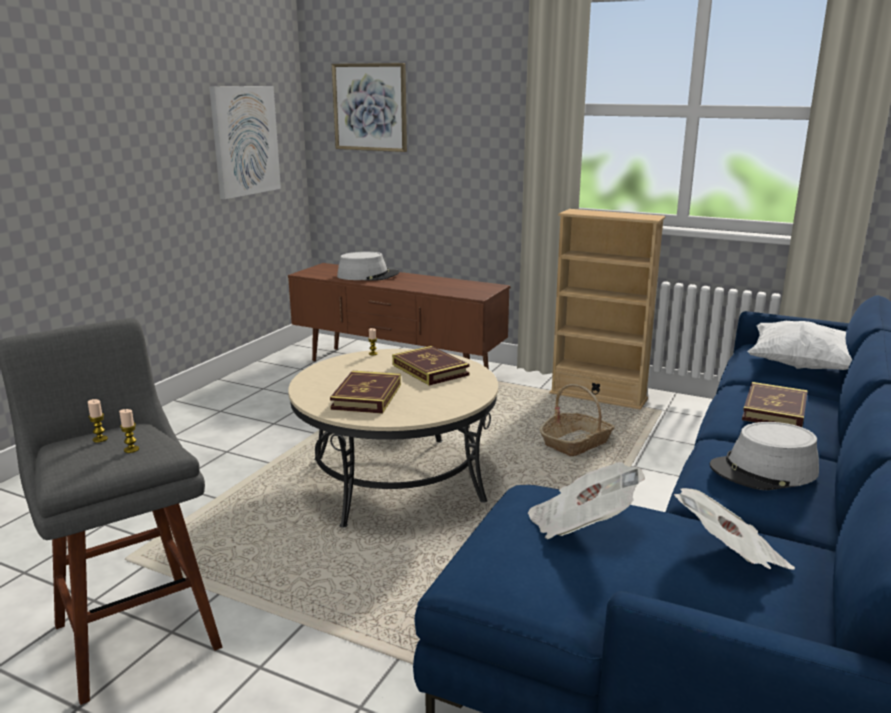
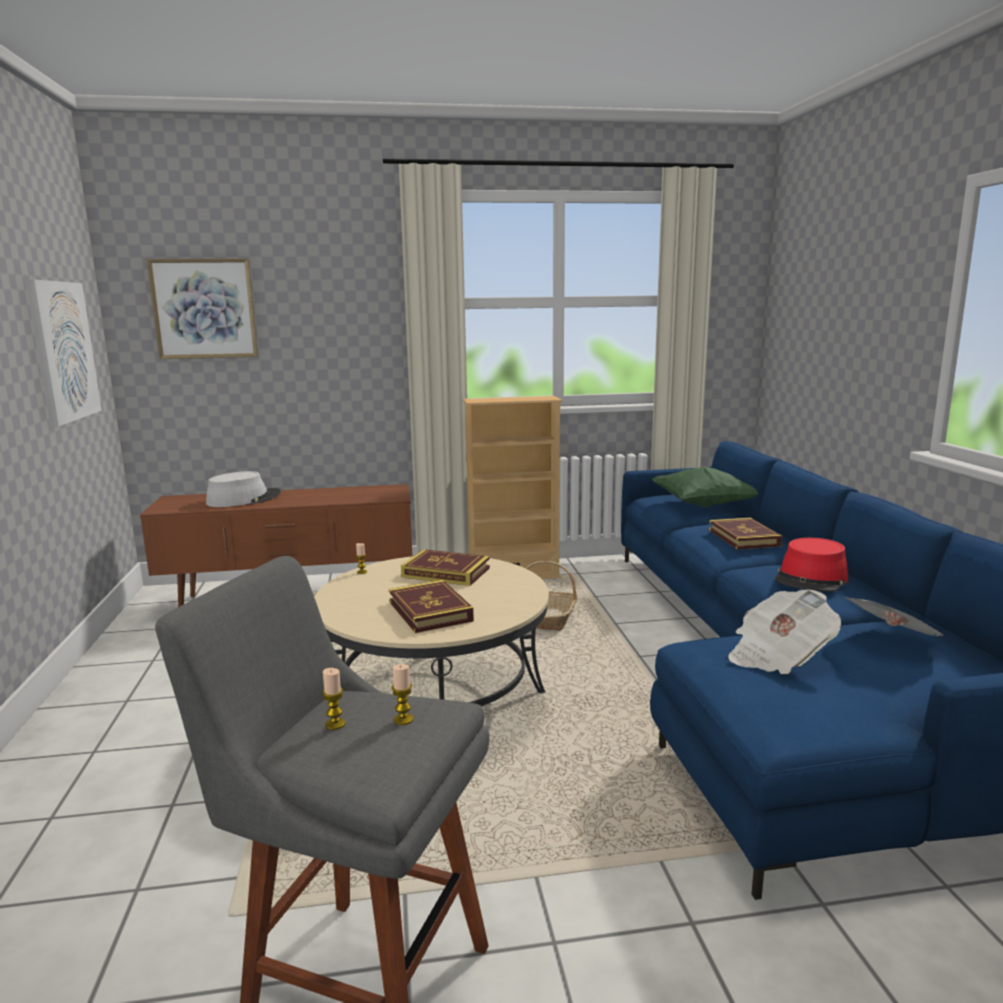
camera: 35 degrees left, 5 degrees down
grey hat [710,422,819,490] -> red hat [774,538,848,592]
white pillow [747,321,852,370] -> green pillow [651,467,758,507]

